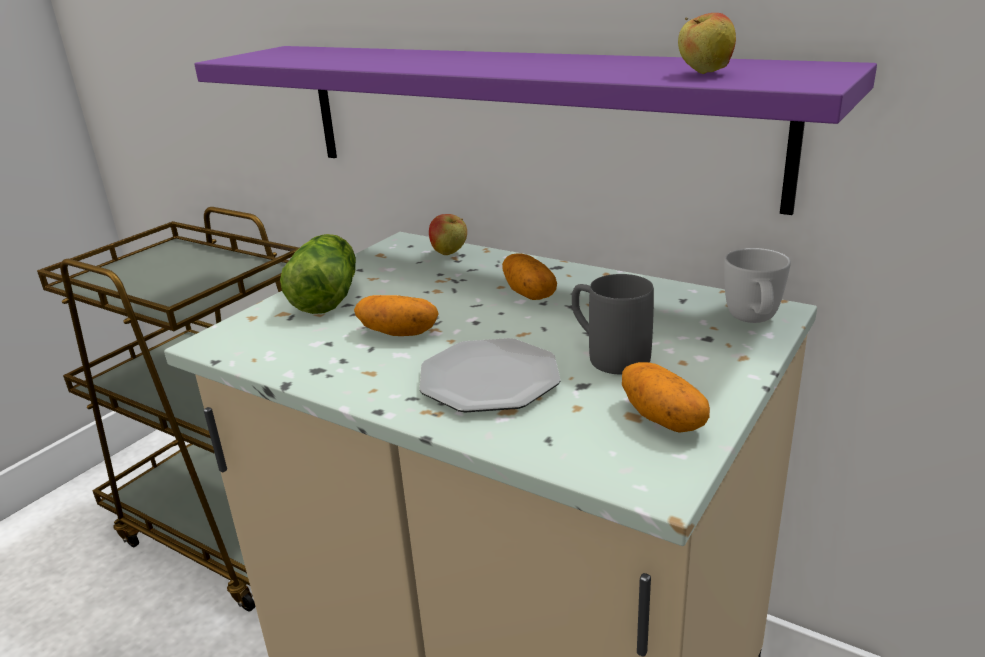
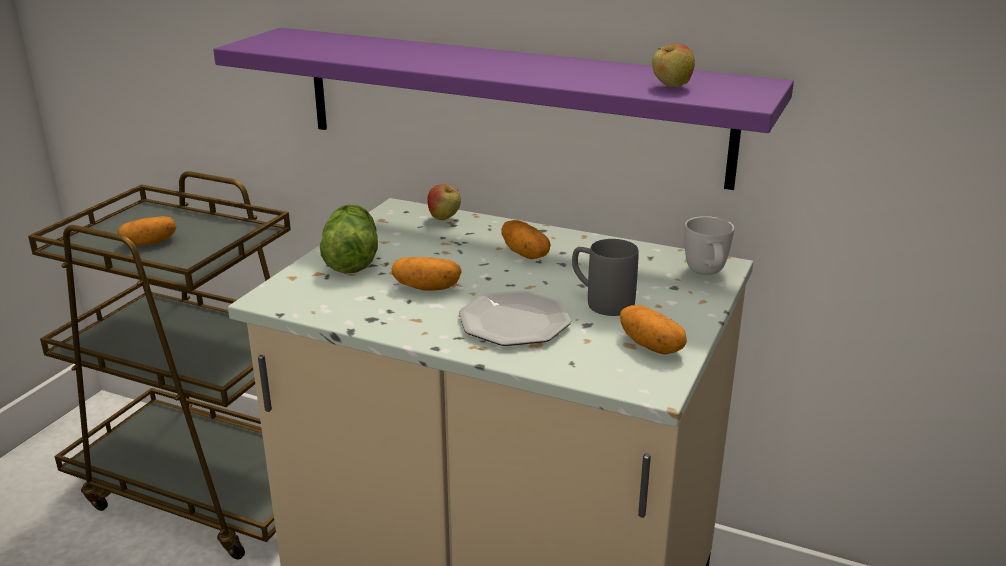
camera: 10 degrees left, 0 degrees up
none -> potato [117,216,177,245]

